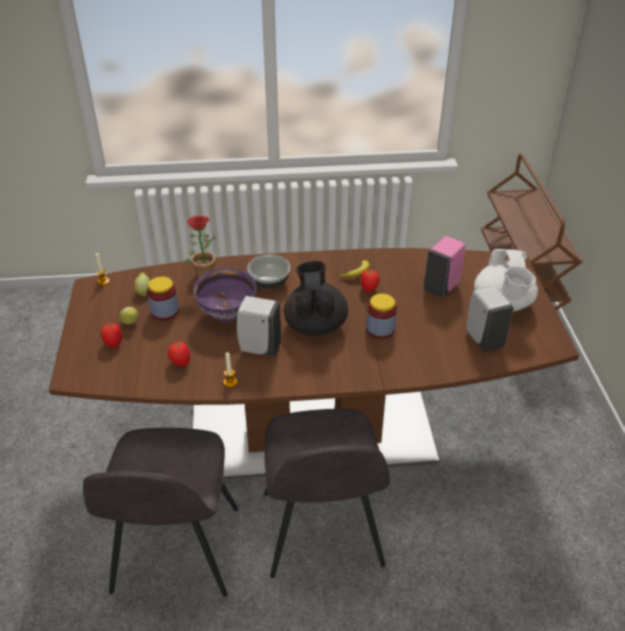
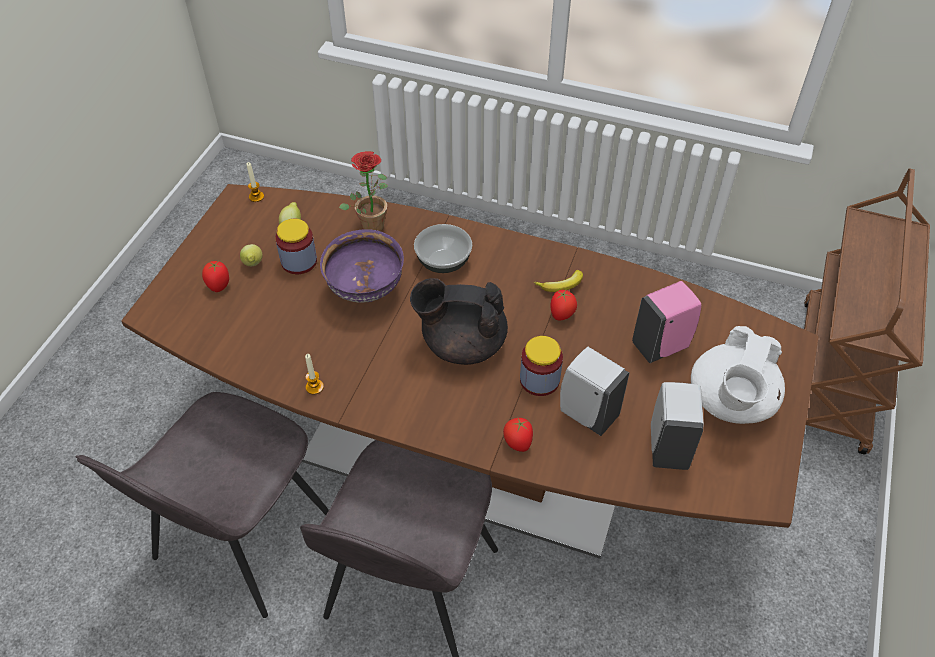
camera: 25 degrees right, 10 degrees up
tomato [168,341,190,366] -> tomato moved to [503,418,533,452]
white soap dispenser [237,296,281,357] -> white soap dispenser moved to [560,347,629,436]
black teapot [284,261,348,336] -> black teapot turned 105 degrees counterclockwise [410,278,508,365]

